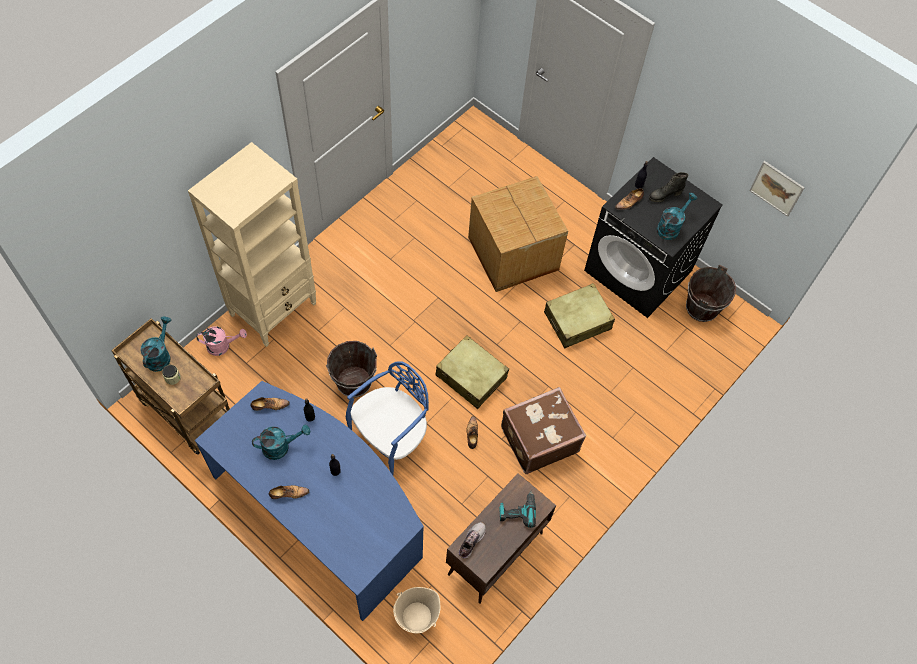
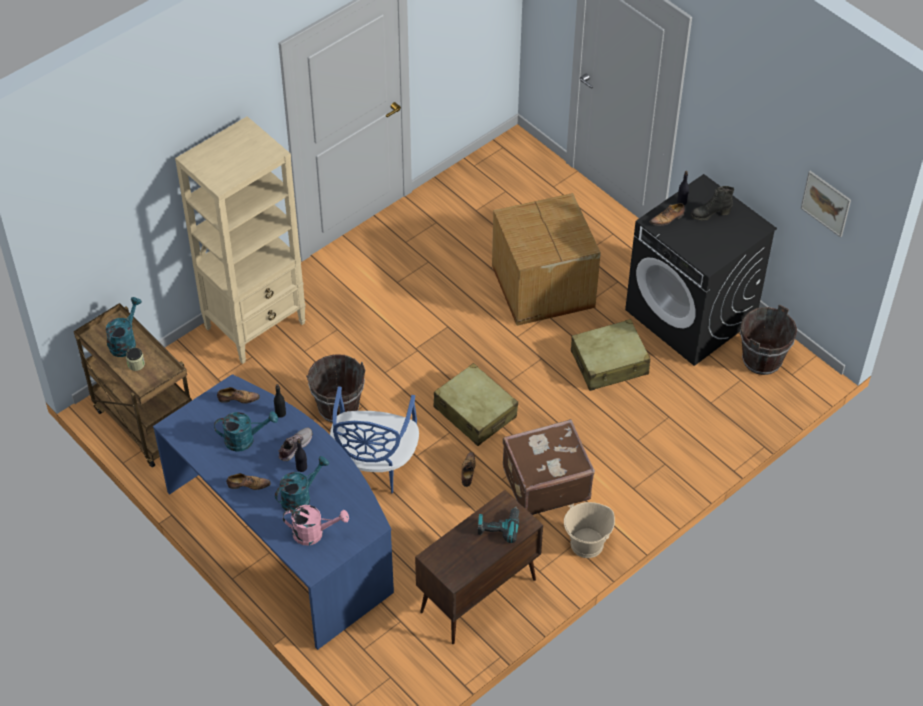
camera: 10 degrees right, 10 degrees down
pink watering can [197,327,247,356] -> pink watering can moved to [283,505,349,545]
blue chair [345,361,429,475] -> blue chair turned 135 degrees clockwise [330,386,419,493]
beige bucket [393,587,441,633] -> beige bucket moved to [564,502,615,558]
shoe [459,522,486,559] -> shoe moved to [278,428,312,461]
turquoise watering can [657,193,697,240] -> turquoise watering can moved to [275,456,329,511]

